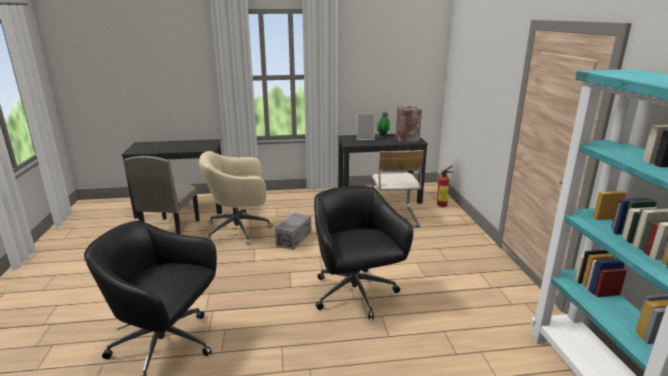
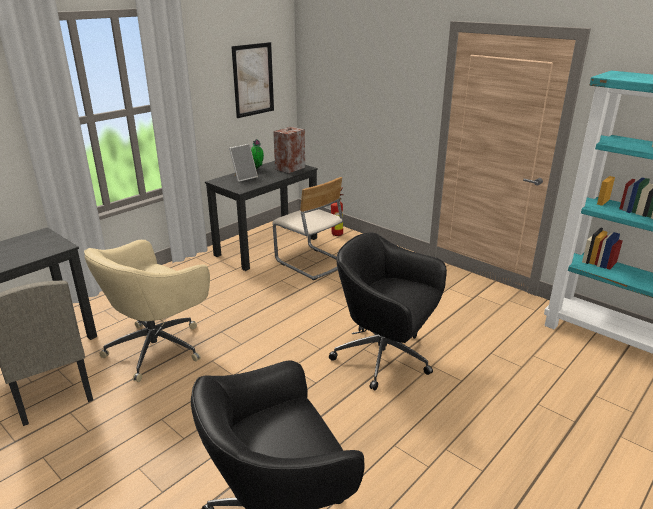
camera: 40 degrees left, 5 degrees up
grey storage box [275,213,312,250] -> none
none -> picture [231,42,274,118]

